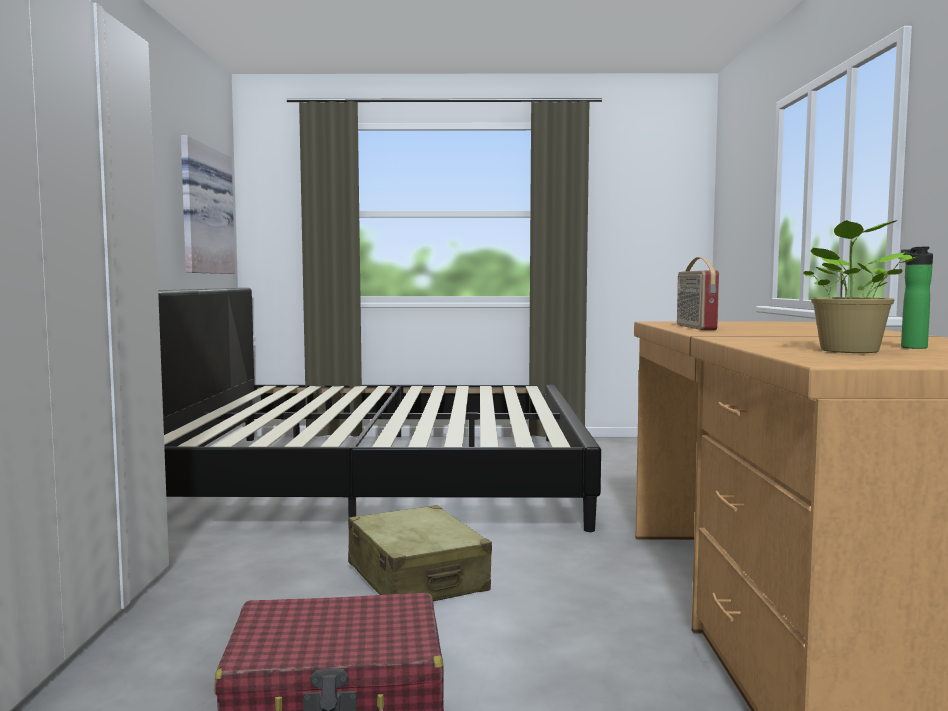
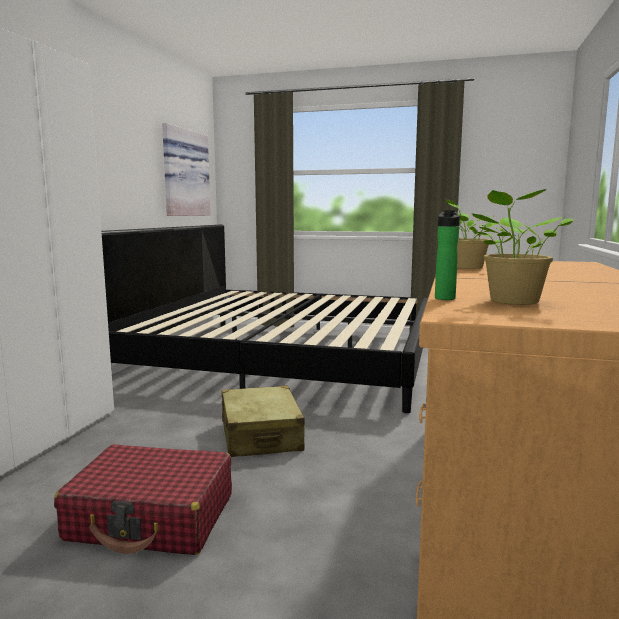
camera: 15 degrees right, 5 degrees up
radio [677,257,719,330] -> potted plant [446,199,500,269]
bottle [901,246,933,349] -> bottle moved to [435,210,460,300]

